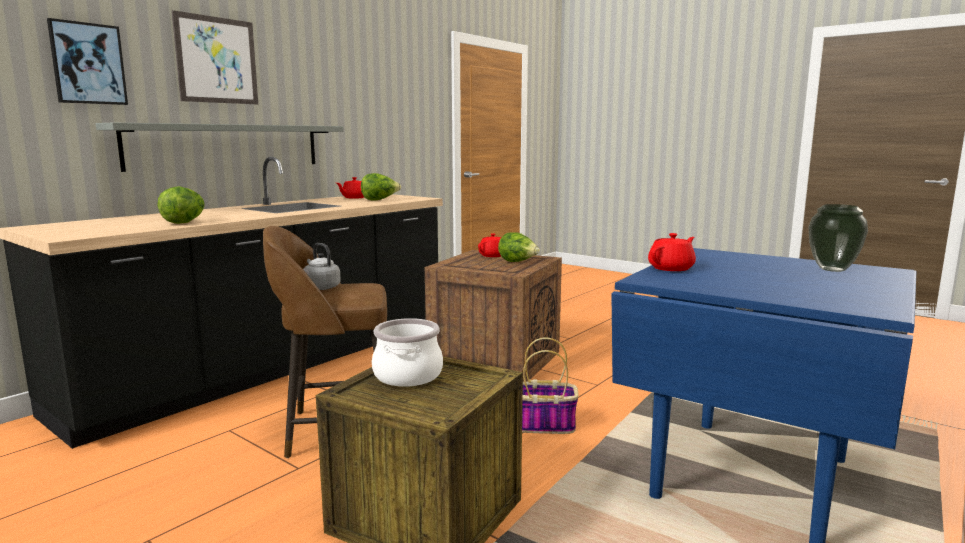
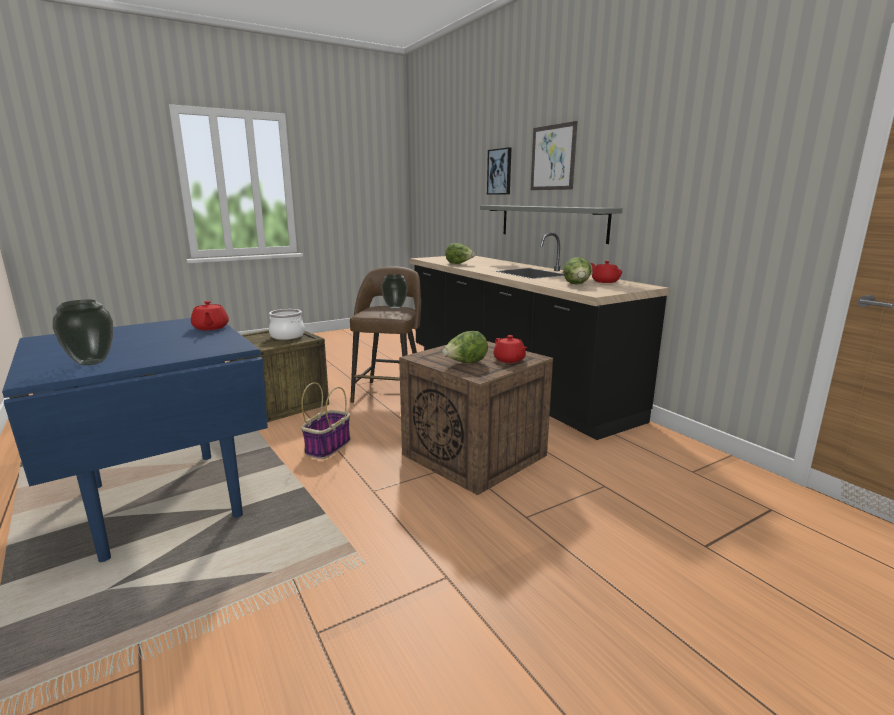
camera: 110 degrees right, 5 degrees up
grey kettle [303,243,341,290] -> vase [381,274,408,309]

